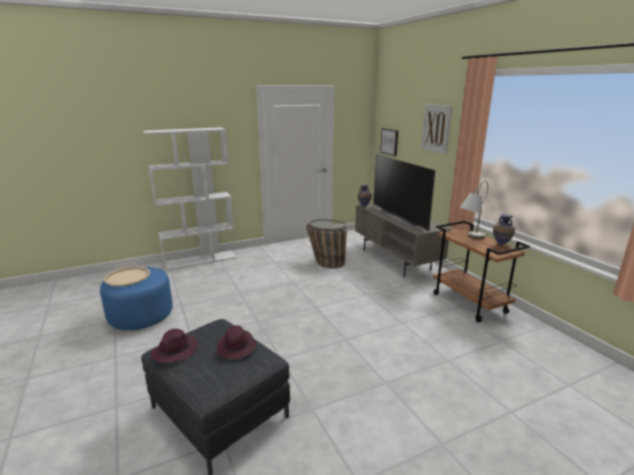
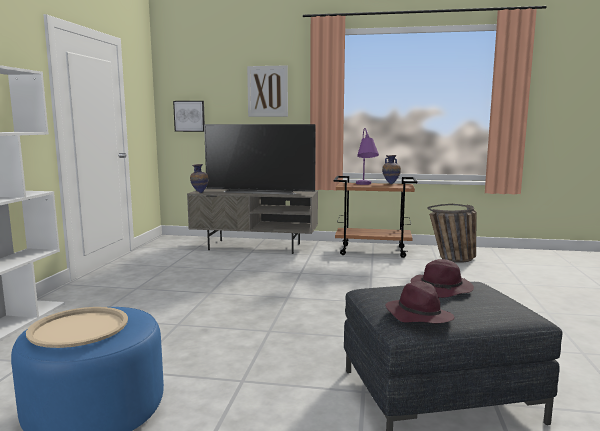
camera: 55 degrees left, 10 degrees down
basket [306,219,347,268] -> basket moved to [427,204,477,263]
grey table lamp [460,181,488,239] -> purple table lamp [356,128,379,185]

